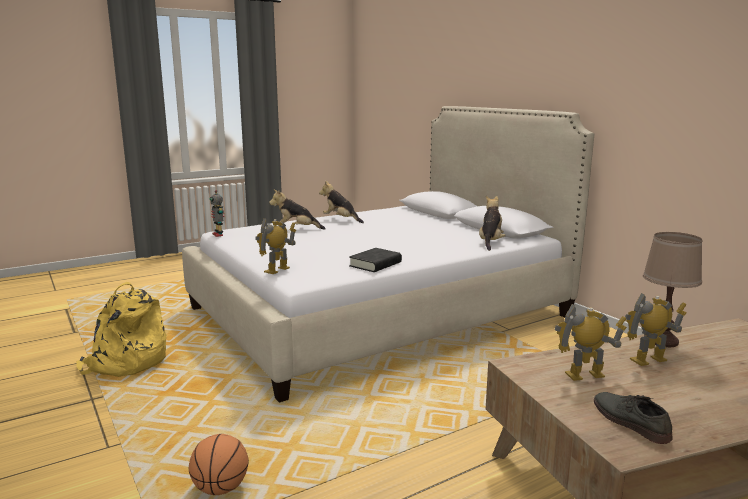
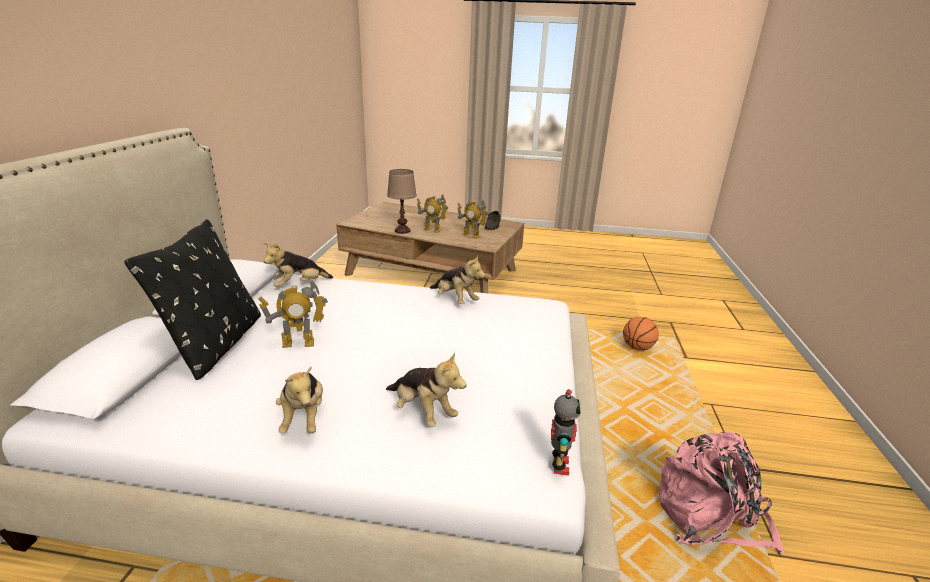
camera: 140 degrees left, 10 degrees up
yellow backpack [76,282,167,377] -> pink backpack [659,432,785,554]
toy robot [255,218,296,274] -> toy robot moved to [258,280,328,348]
black book [349,248,402,272] -> plush toy [430,255,486,304]
none -> black pillow [124,219,261,380]

